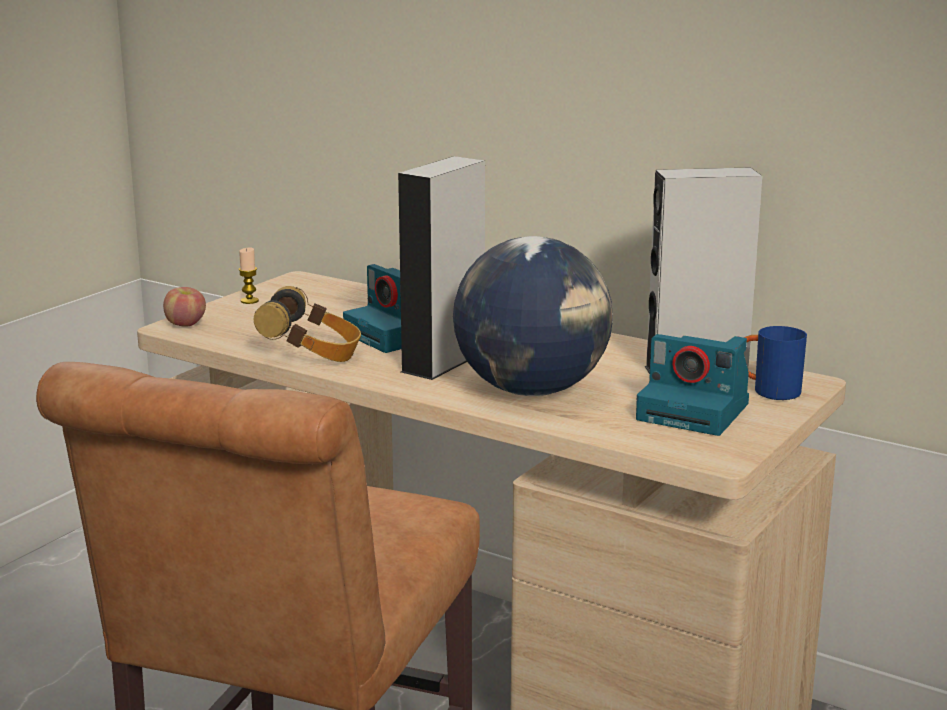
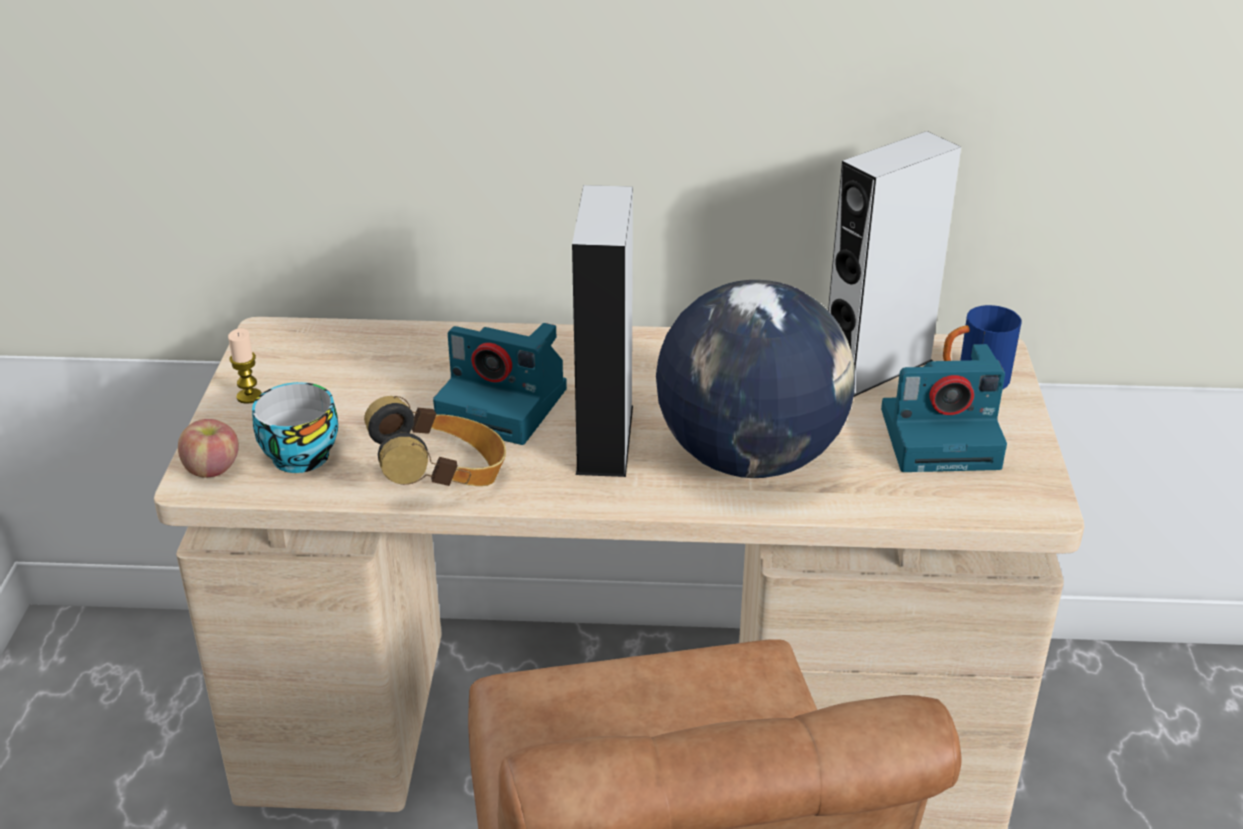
camera: 30 degrees left, 15 degrees up
none -> cup [252,382,338,473]

